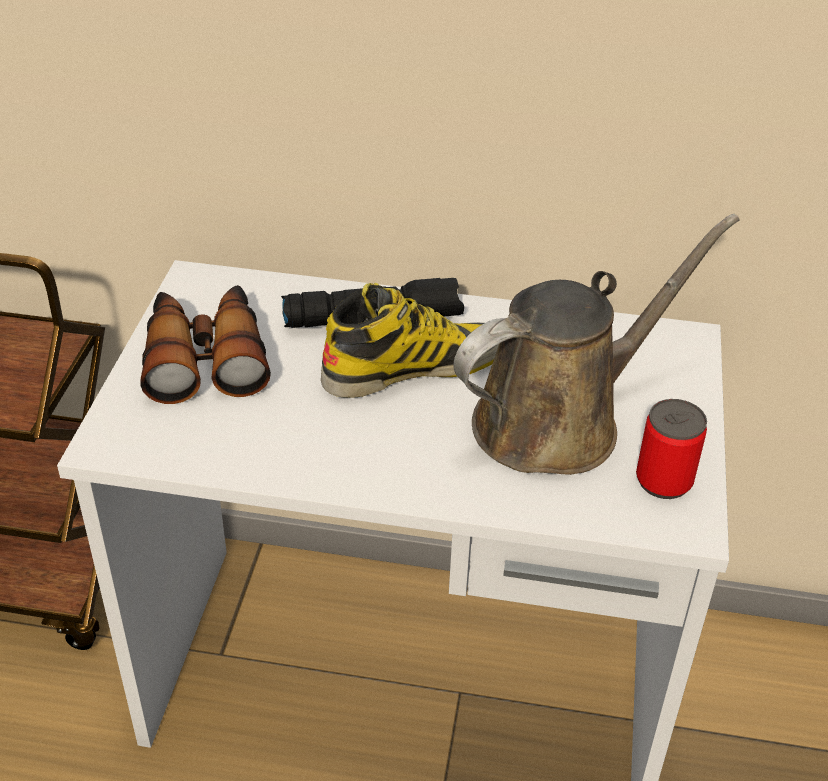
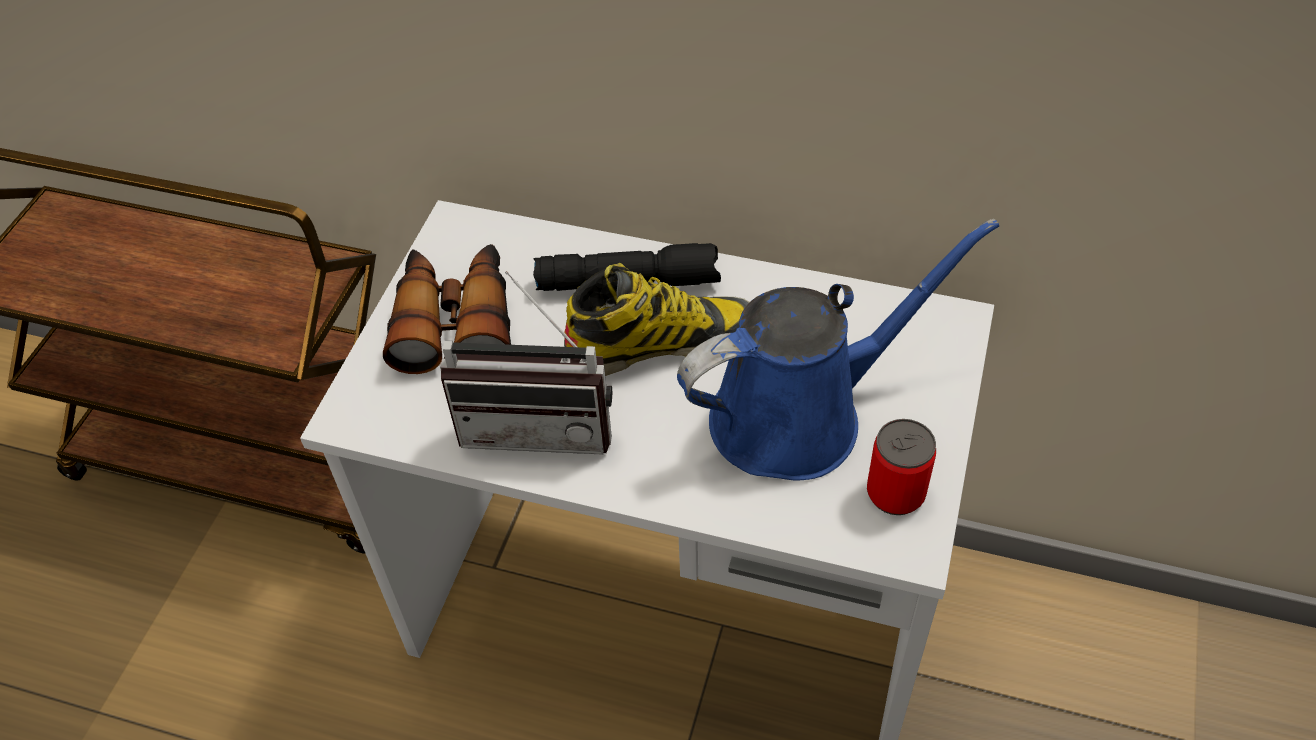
camera: 10 degrees right, 10 degrees up
brown watering can [453,214,739,475] -> blue watering can [677,219,999,480]
none -> radio [440,271,612,455]

